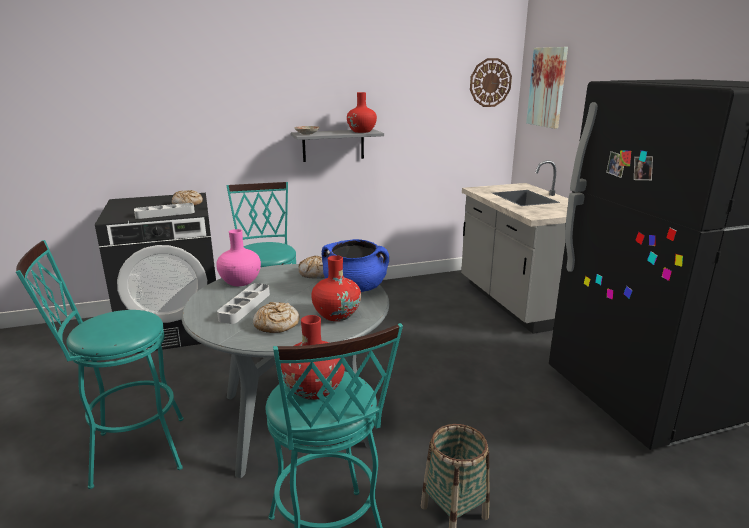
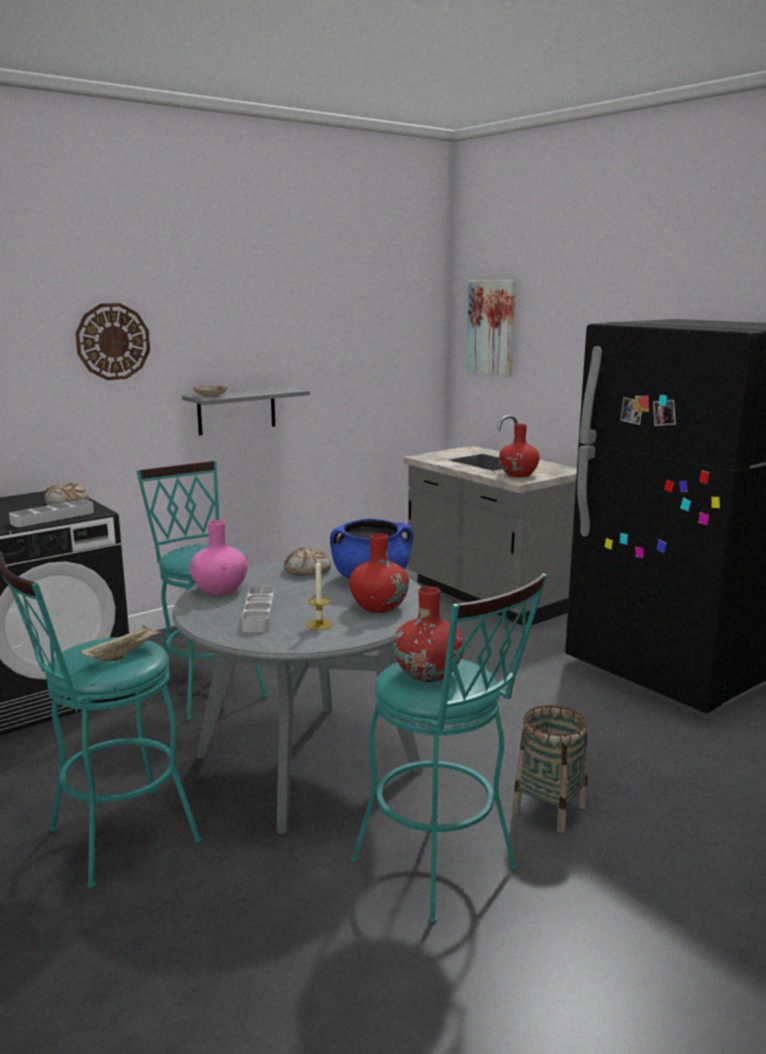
camera: 20 degrees left, 5 degrees down
bread [253,302,300,333] -> candle [307,560,333,630]
red vase [347,92,377,133] -> red vase moved to [499,424,540,477]
wall clock [470,58,512,107] -> wall clock moved to [75,303,150,380]
none -> beige tray [80,625,163,661]

